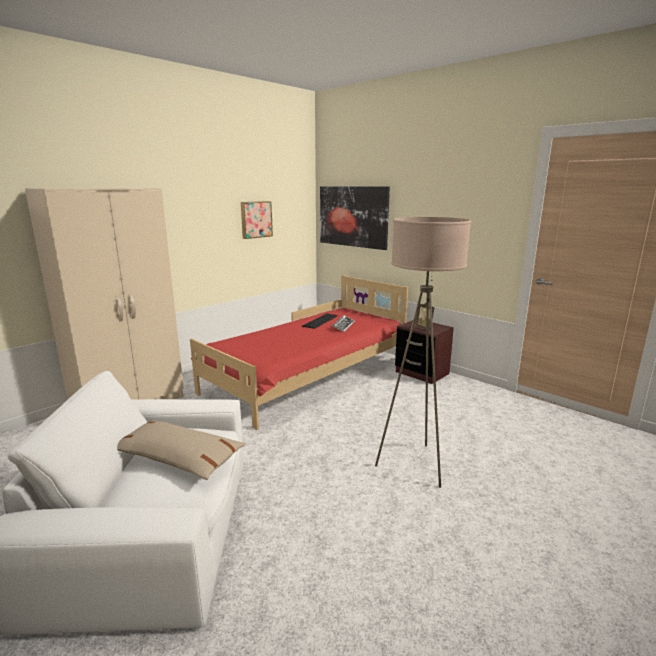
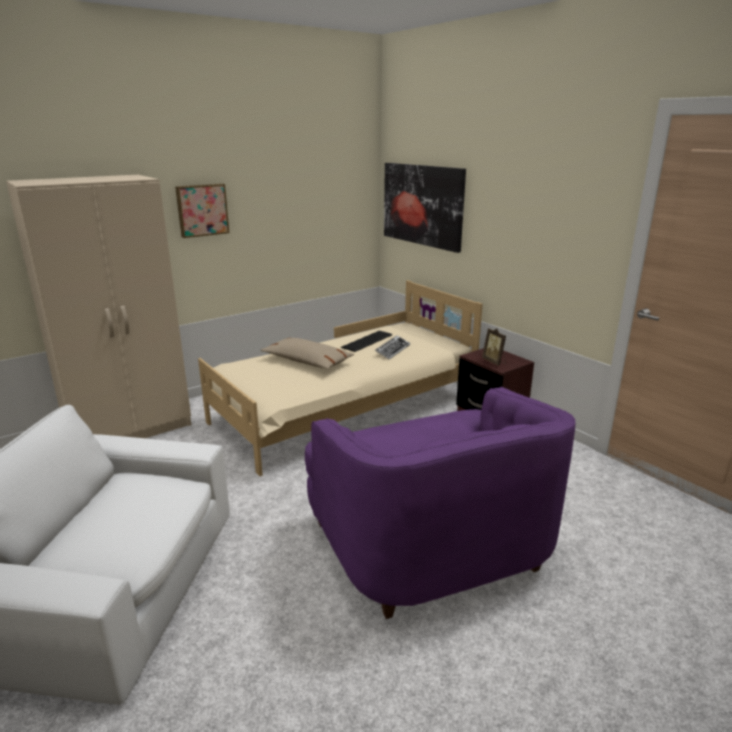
camera: 10 degrees right, 5 degrees up
beige pillow [117,420,246,480] -> beige pillow moved to [260,338,354,369]
red bed [190,275,408,430] -> beige bed [198,280,483,476]
picture [241,201,273,239] -> picture moved to [175,184,229,238]
beige floor lamp [375,217,471,488] -> purple armchair [305,387,575,619]

